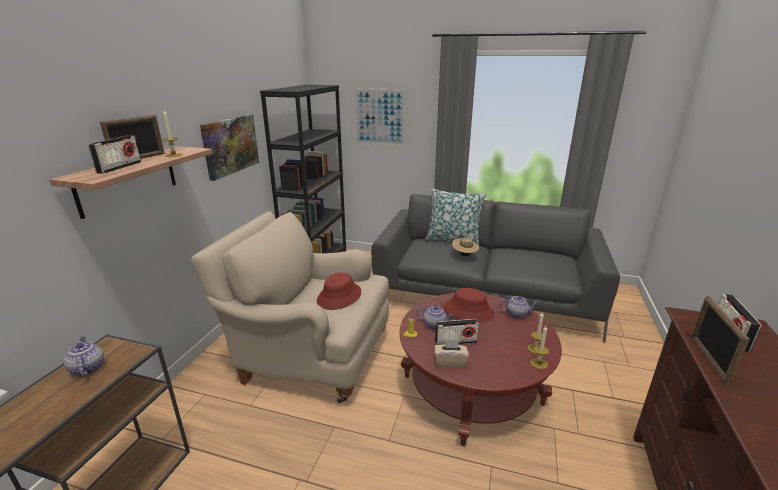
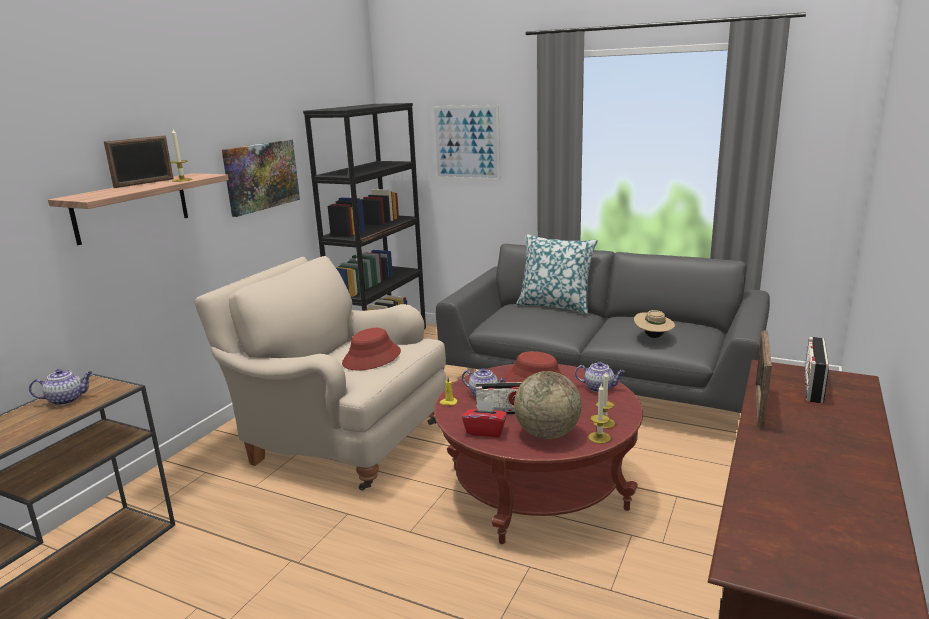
camera: 10 degrees right, 5 degrees down
teapot [64,336,104,377] -> teapot turned 90 degrees clockwise [29,369,93,405]
radio [88,135,141,174] -> none
beige tissue box [435,339,469,368] -> red tissue box [462,400,507,437]
beige hat [452,237,479,256] -> beige hat moved to [634,310,675,338]
none -> globe [514,371,582,439]

